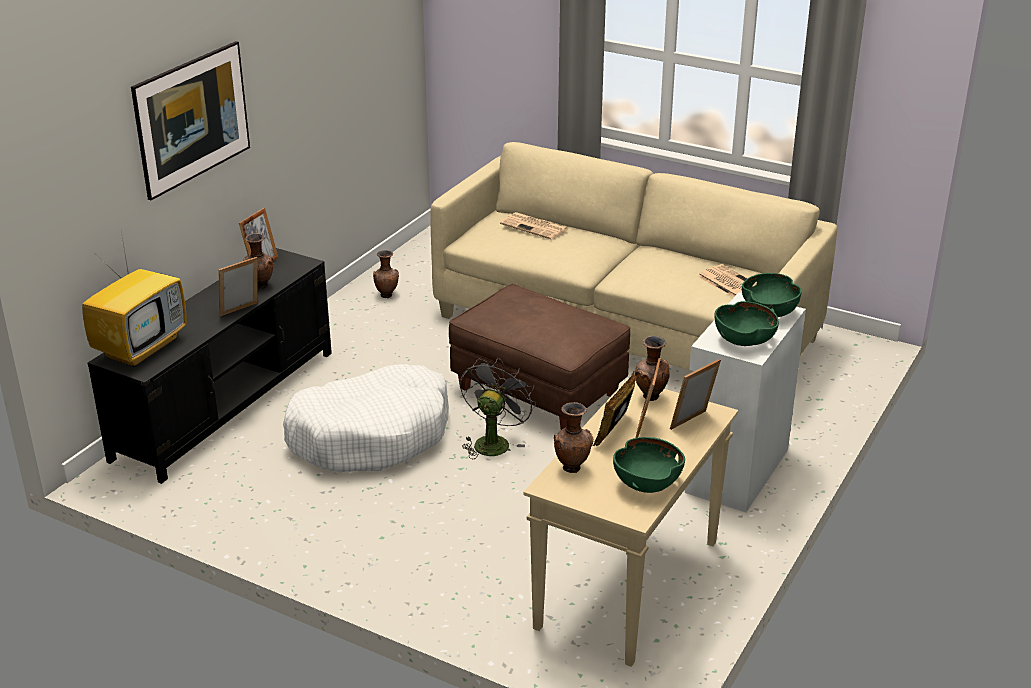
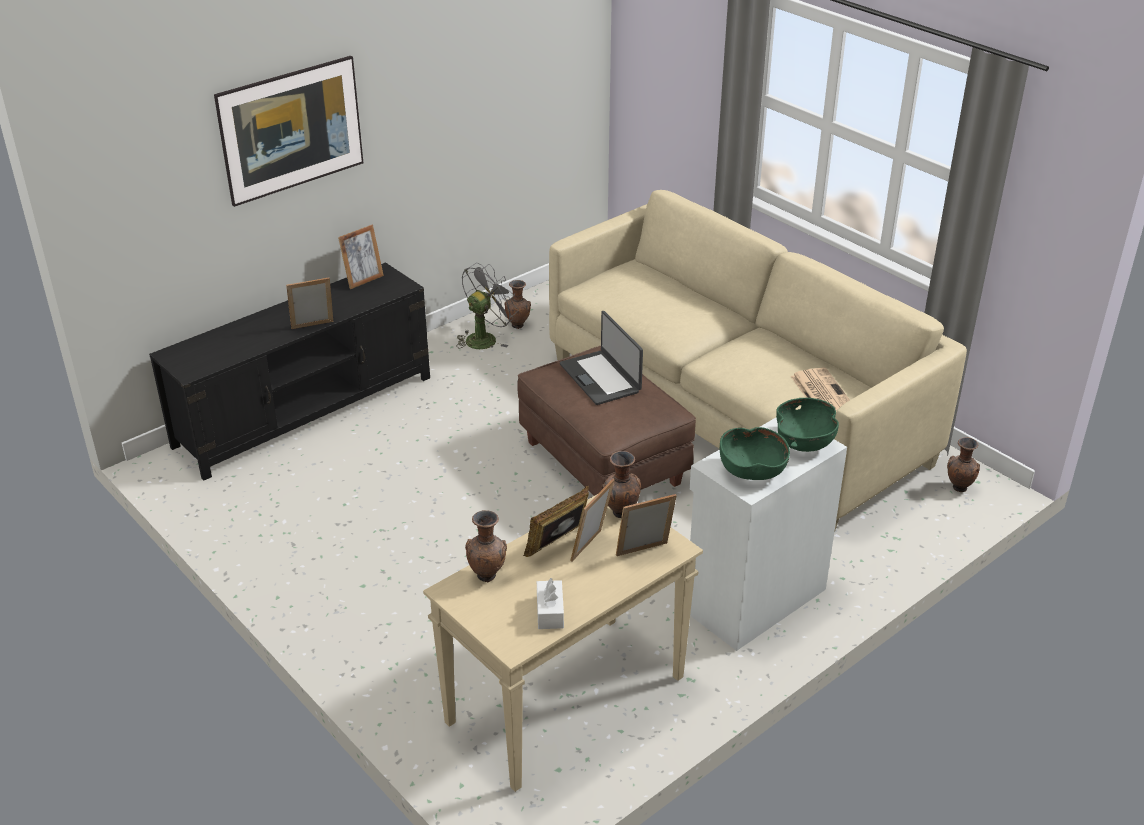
camera: 20 degrees right, 5 degrees up
television [82,231,187,367] -> none
brown vase [243,233,273,289] -> brown vase moved to [947,437,980,492]
white dog bed [283,364,449,472] -> none
grey fan [460,358,536,459] -> grey fan moved to [456,263,519,349]
newspaper [500,212,568,240] -> none
green bowl [613,437,685,493] -> white tissue box [537,578,564,629]
none -> laptop [560,311,643,405]

